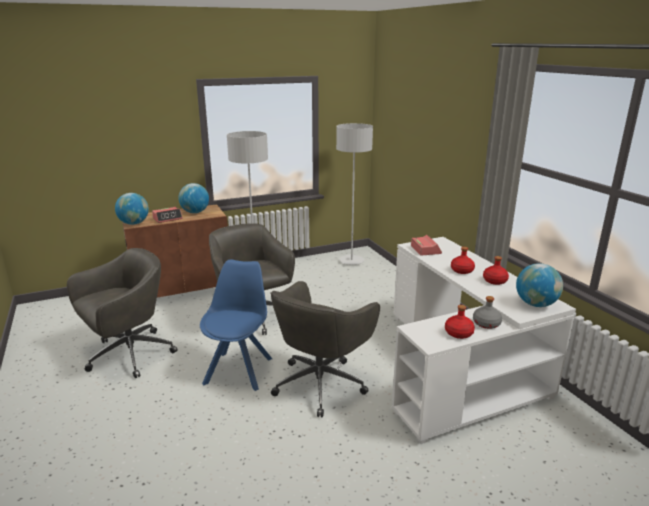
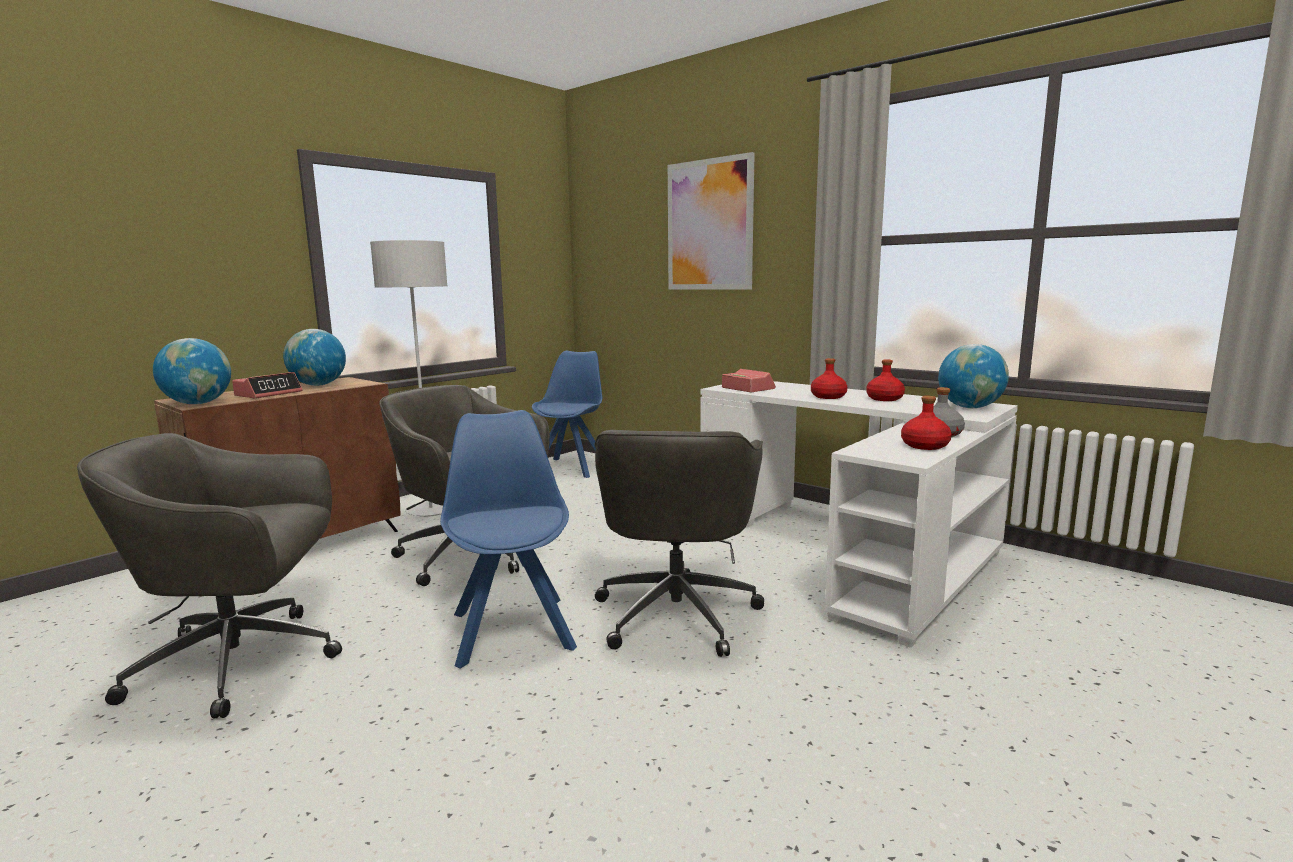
camera: 25 degrees left, 10 degrees down
grey office chair [67,248,177,378] -> grey office chair turned 120 degrees counterclockwise [77,433,342,718]
grey floor lamp [336,123,373,265] -> blue chair [532,351,602,478]
none -> picture [668,152,755,290]

